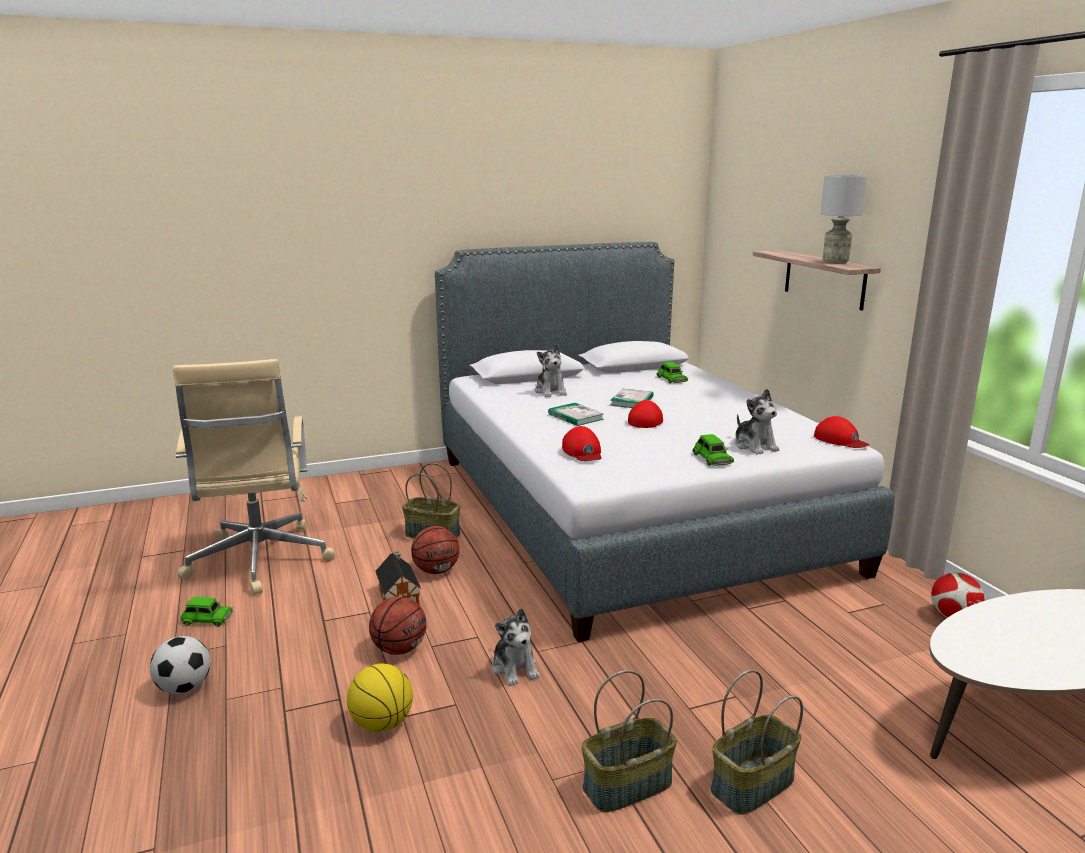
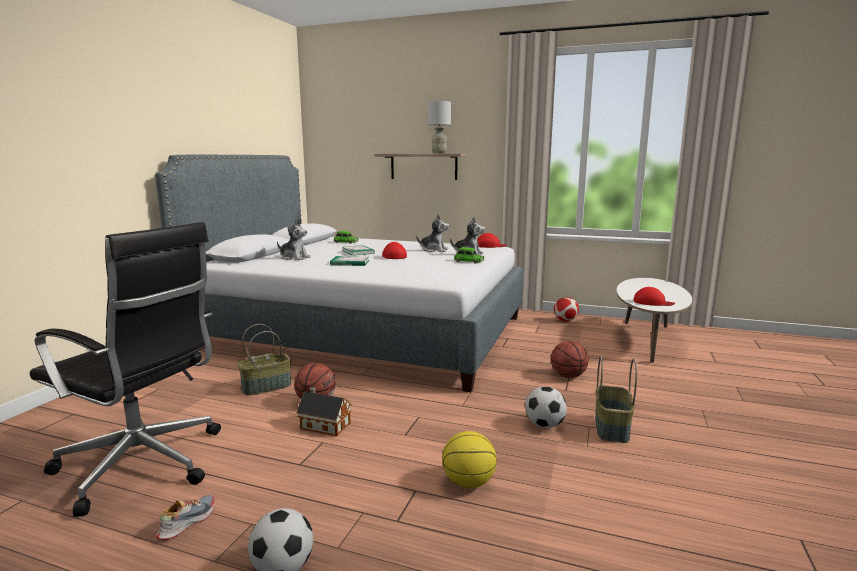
camera: 50 degrees left, 5 degrees down
beige office chair [173,359,335,595] -> black office chair [30,222,221,517]
green toy car [180,597,233,627] -> shoe [156,495,214,540]
basketball [369,596,427,655] -> basketball moved to [551,341,588,378]
plush toy [492,608,540,686] -> plush toy moved to [416,214,450,252]
red cap [562,426,601,461] -> red cap moved to [633,287,675,306]
basket [711,670,803,815] -> none
none -> football [525,386,567,428]

